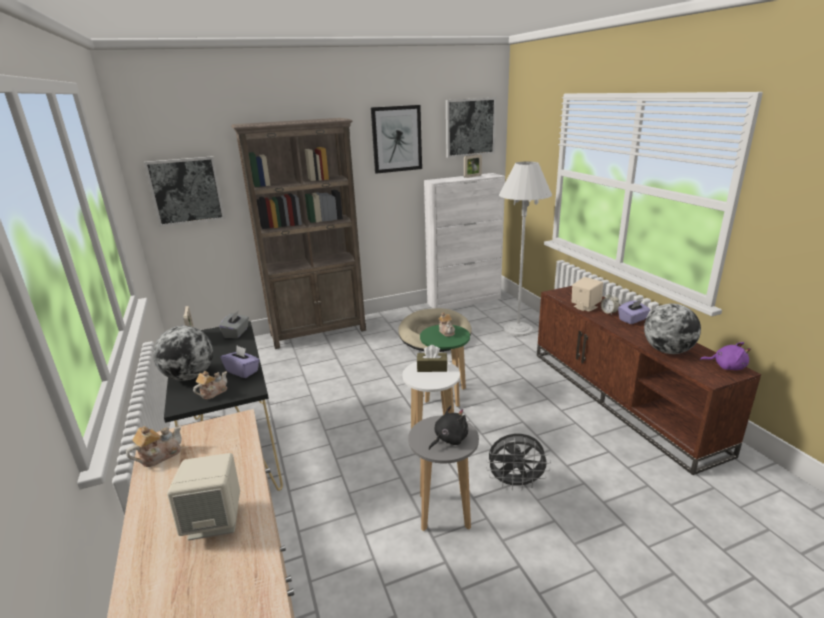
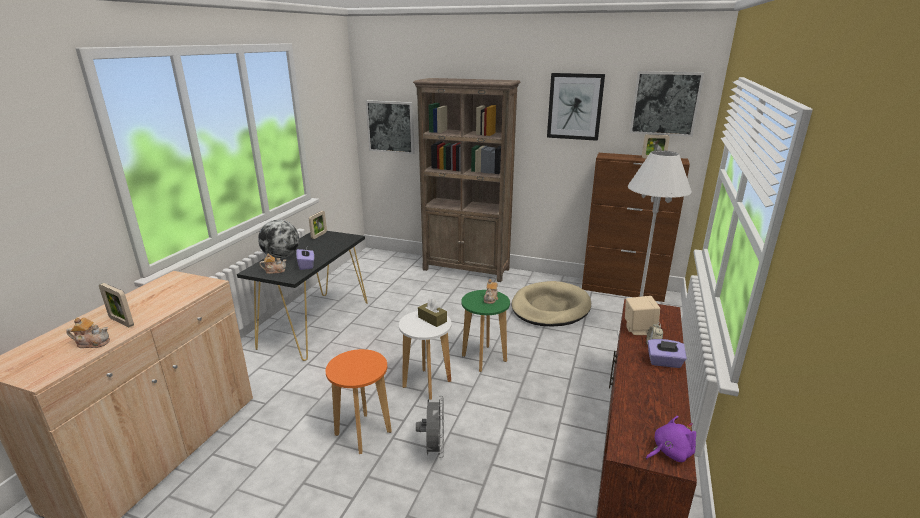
camera: 40 degrees right, 0 degrees up
teapot [126,425,182,467] -> teapot moved to [66,317,110,348]
beige speaker [167,453,240,540] -> picture frame [99,283,134,327]
grey tissue box [219,310,249,338] -> none
grey stool [408,416,479,531] -> orange stool [326,349,392,454]
white cabinet [424,173,505,309] -> brown cabinet [582,153,690,302]
black plush toy [429,406,468,450] -> none
grey fan [486,434,551,490] -> grey fan turned 135 degrees counterclockwise [416,396,444,458]
globe [644,303,701,354] -> none
purple plush toy [700,342,751,370] -> purple plush toy turned 90 degrees counterclockwise [646,416,696,462]

